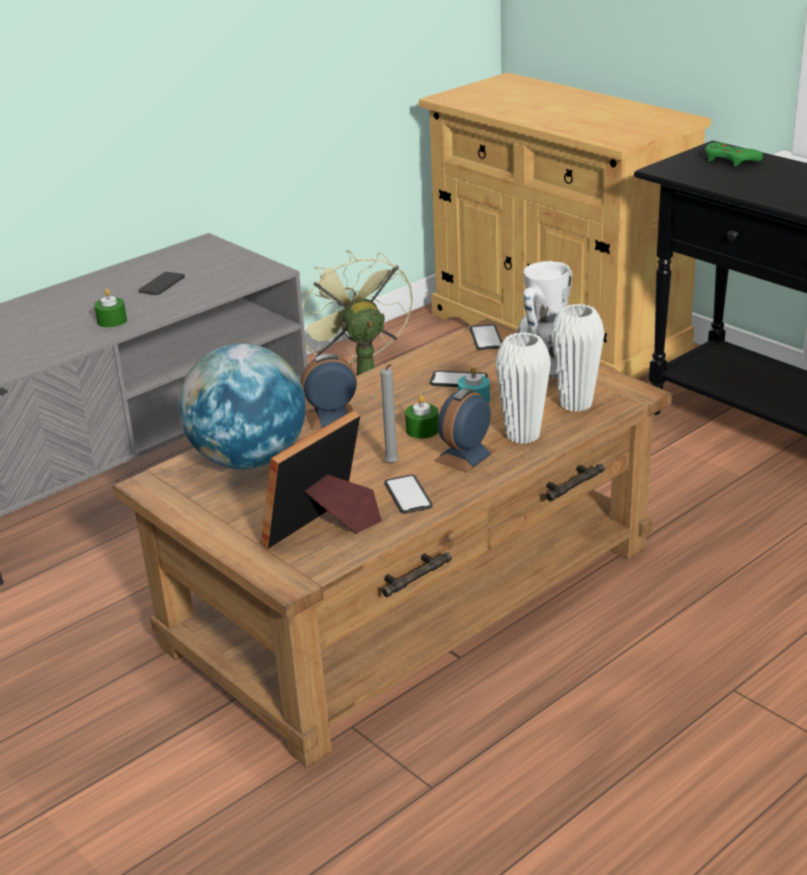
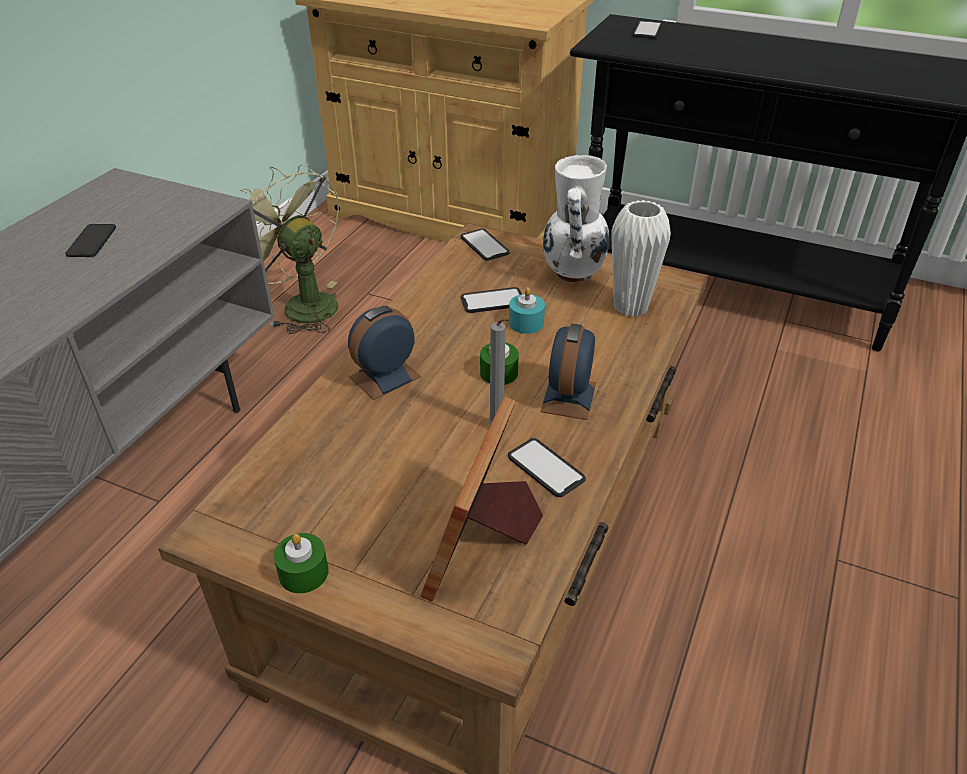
camera: 25 degrees left, 10 degrees up
green candle [94,289,127,328] -> green candle moved to [274,533,329,594]
globe [179,344,306,469] -> none
white vase [496,332,551,444] -> none
green game controller [705,142,763,167] -> phone [632,20,662,38]

